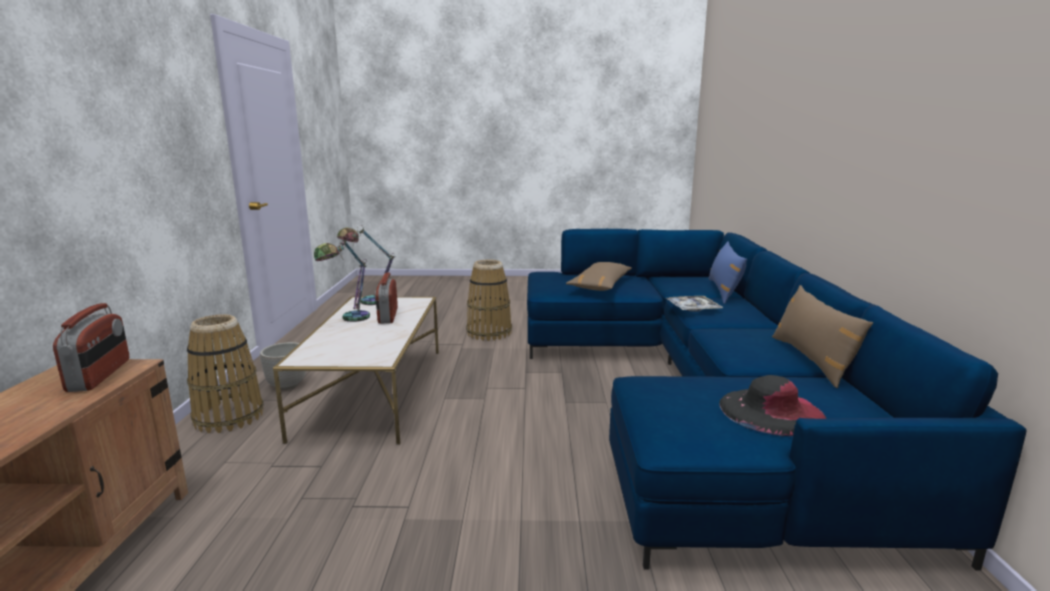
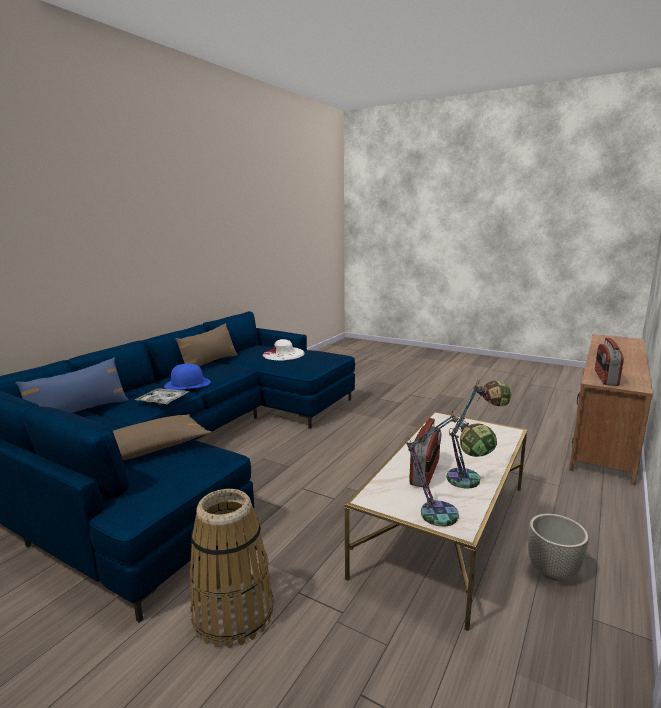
camera: 150 degrees left, 0 degrees up
basket [187,314,264,433] -> none
black hat [719,375,827,436] -> white hat [263,339,305,360]
none -> blue hat [164,363,211,390]

